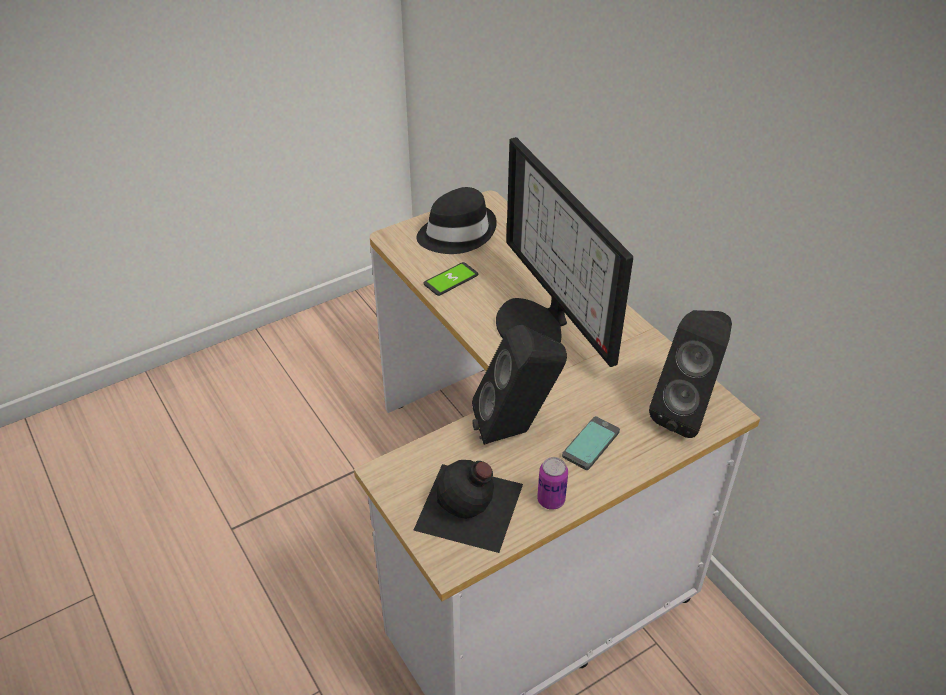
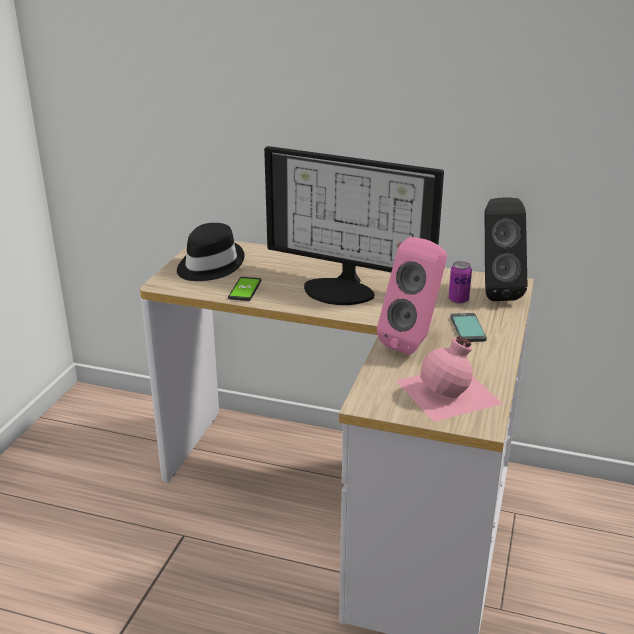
camera: 40 degrees left, 15 degrees down
black bottle [414,460,523,553] -> pink bottle [396,336,503,422]
black speaker [472,325,567,445] -> pink speaker [377,237,447,355]
can [537,457,568,510] -> can moved to [448,261,472,304]

